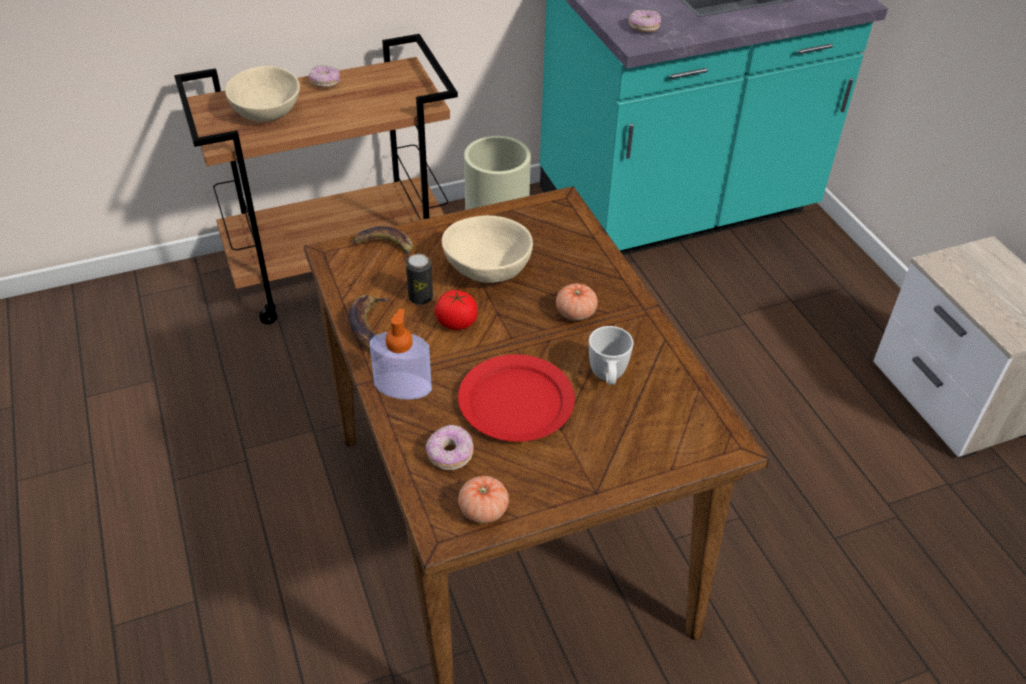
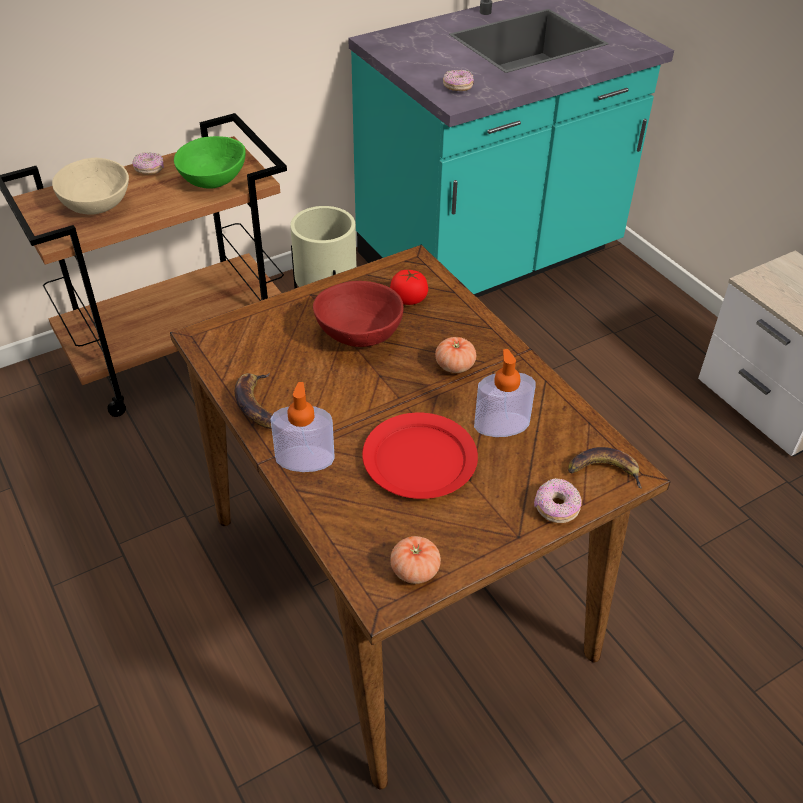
camera: 10 degrees left, 0 degrees up
banana [352,226,413,261] -> banana moved to [568,447,642,489]
can [406,254,433,305] -> none
donut [426,425,473,470] -> donut moved to [534,478,582,523]
tomato [434,290,477,330] -> tomato moved to [390,270,428,305]
beige bowl [442,215,533,283] -> red bowl [313,281,404,347]
white mug [589,326,633,385] -> soap dispenser [474,349,536,437]
none -> green bowl [174,136,246,189]

